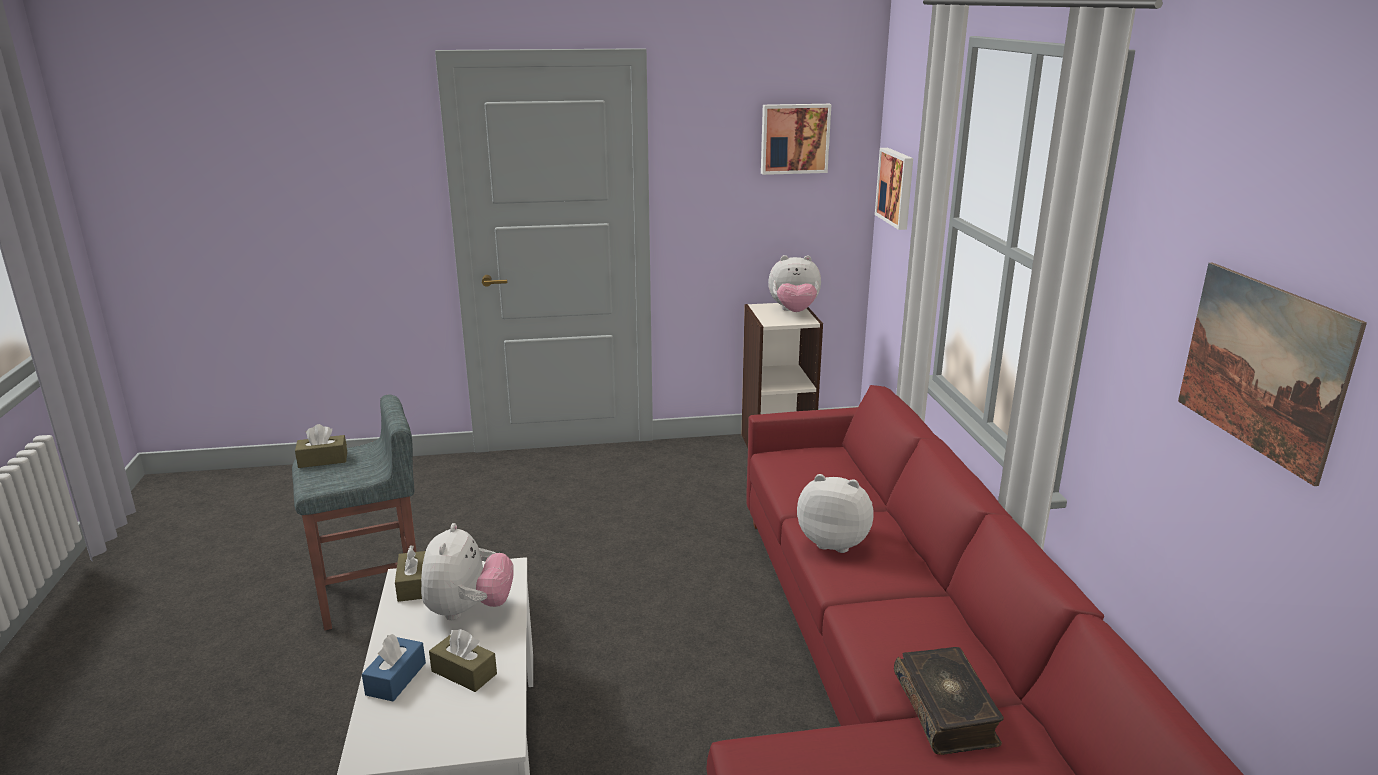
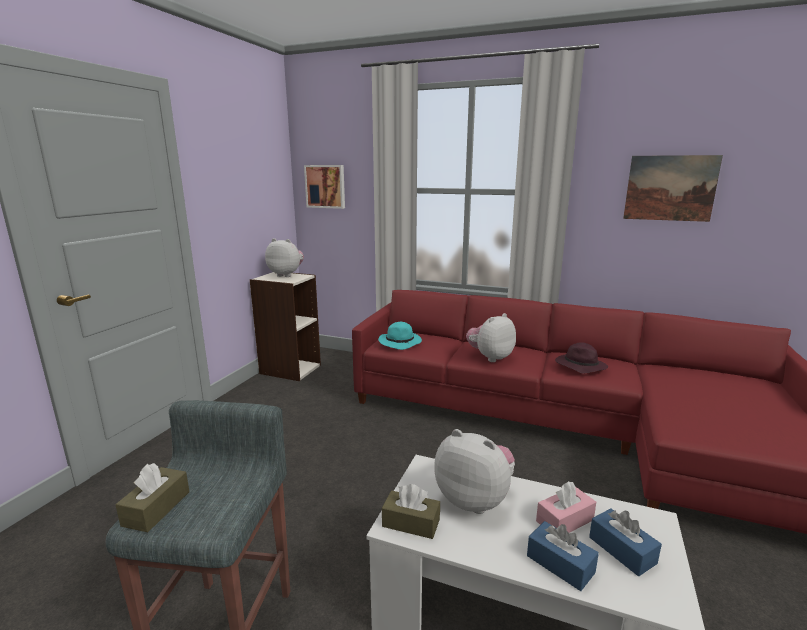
camera: 60 degrees left, 5 degrees down
brown tissue box [429,629,497,692] -> pink tissue box [536,481,596,533]
picture [761,104,831,175] -> none
plush toy [768,255,821,312] -> plush toy turned 105 degrees counterclockwise [265,238,304,277]
book [894,647,1004,755] -> none
none -> turquoise hat [378,322,422,350]
none -> purple hat [555,342,608,374]
none -> blue tissue box [589,508,662,576]

